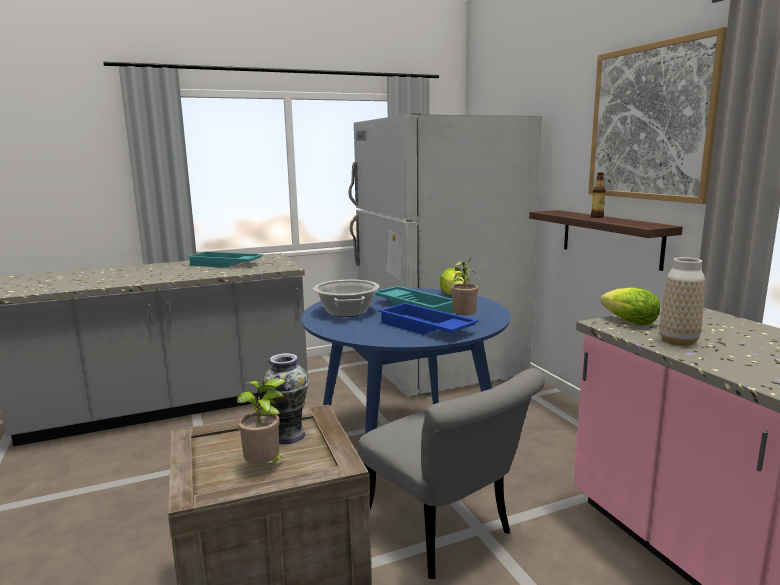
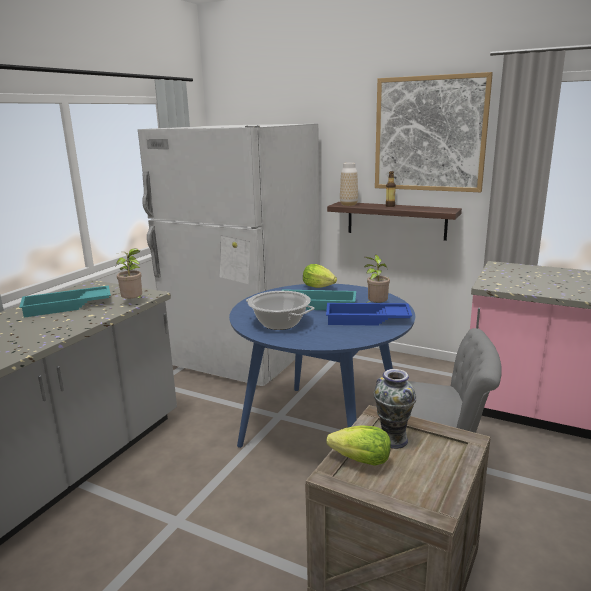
camera: 40 degrees left, 5 degrees up
potted plant [237,378,286,464] -> potted plant moved to [115,248,143,299]
lettuce [600,287,660,325] -> lettuce moved to [326,425,391,466]
vase [659,257,705,346] -> vase moved to [340,163,358,206]

